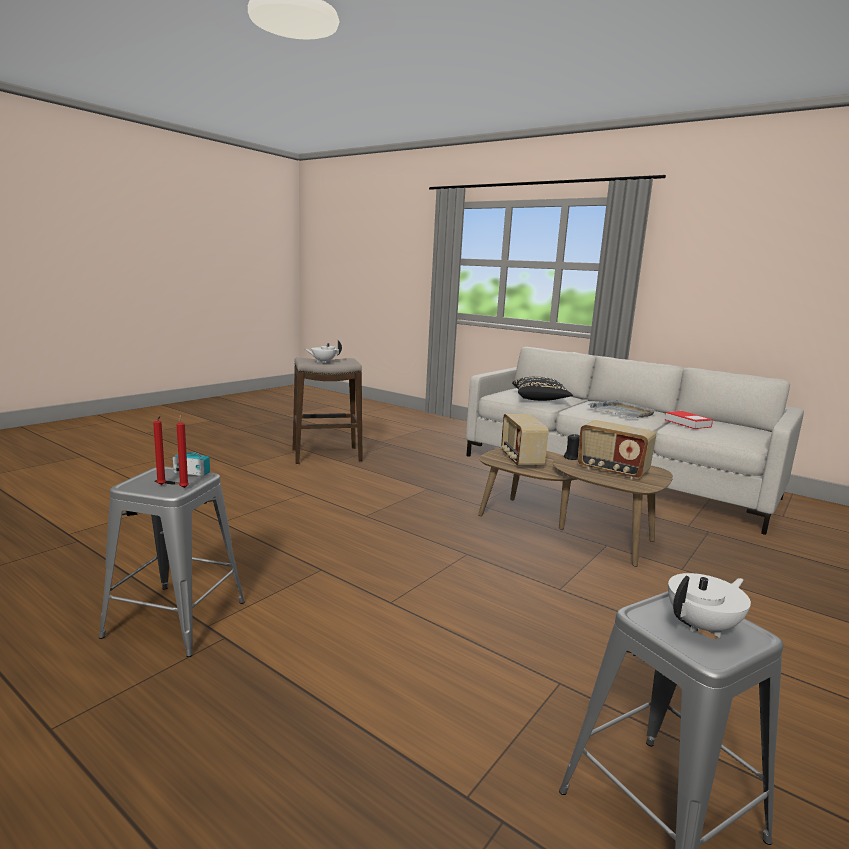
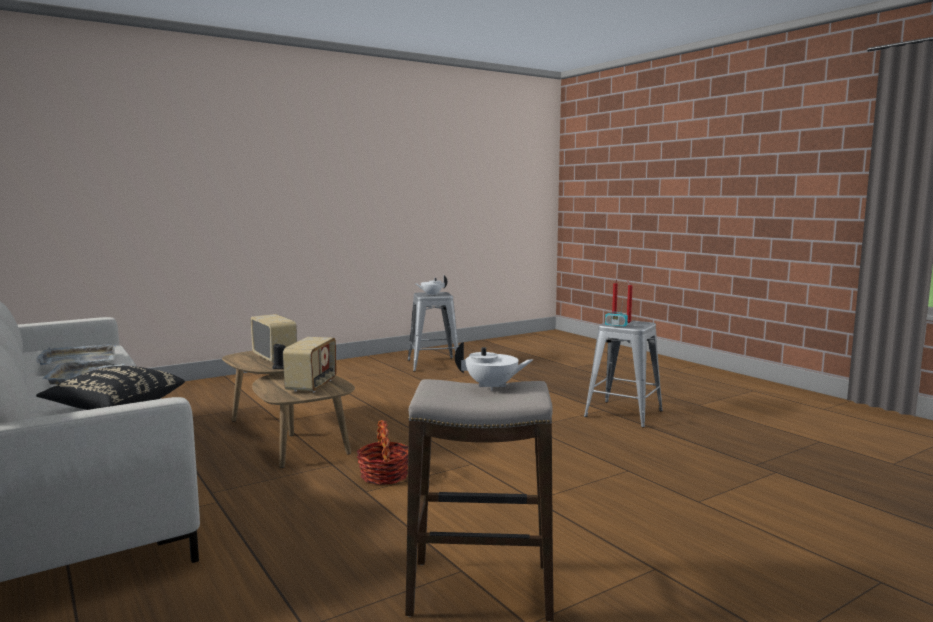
camera: 160 degrees left, 5 degrees down
book [665,411,713,429] -> grey tray [36,344,116,365]
none -> basket [357,420,408,485]

